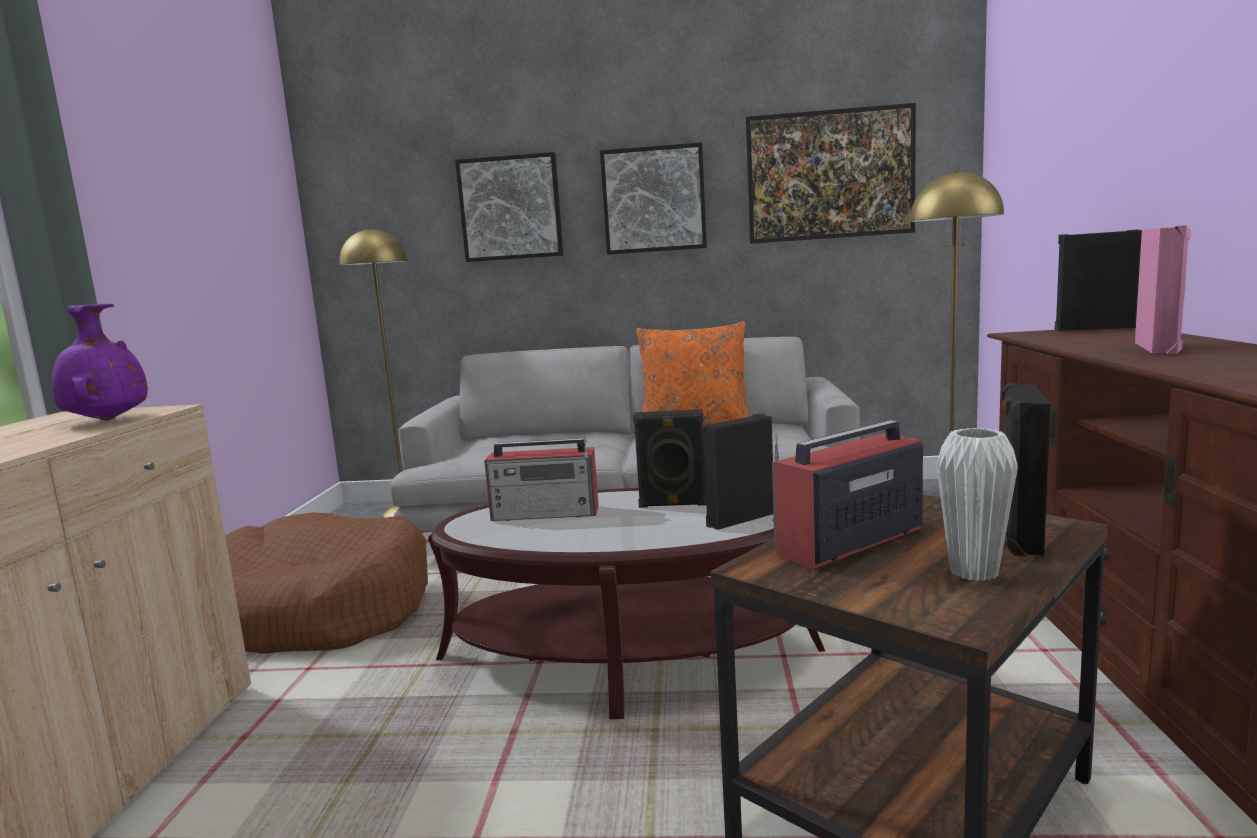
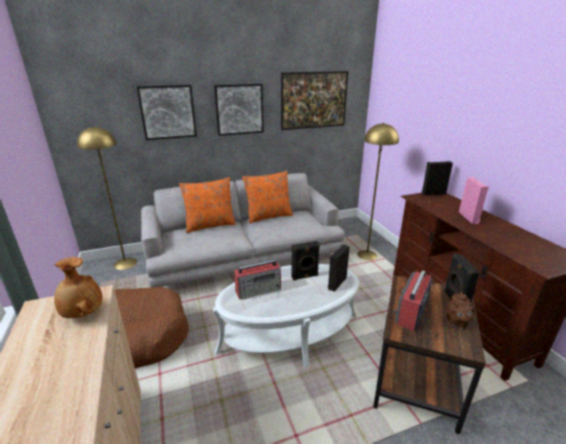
camera: 25 degrees left, 15 degrees up
purple vase [51,304,148,420] -> brown vase [54,257,103,318]
brown coffee table [428,488,825,719] -> white coffee table [213,264,359,367]
white vase [937,428,1018,581] -> brown teapot [446,291,475,330]
none -> orange pillow [179,177,236,233]

